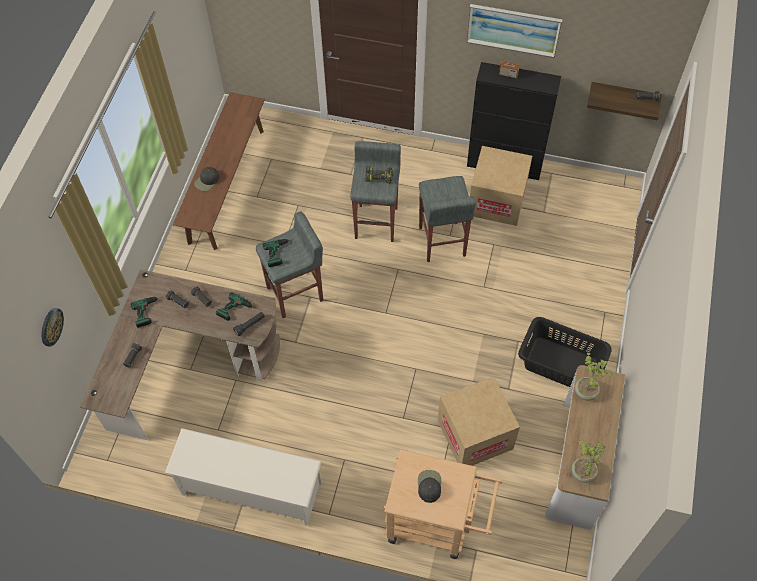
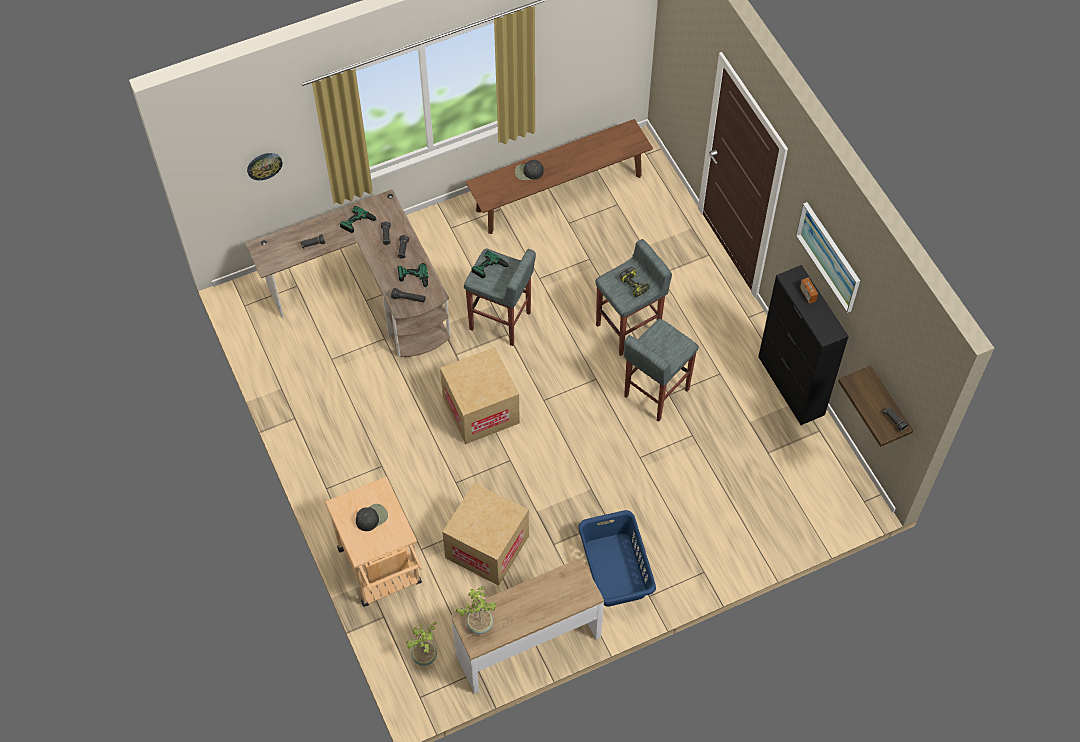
camera: 50 degrees right, 0 degrees up
white shoe rack [165,428,322,526] -> none
cardboard box [470,146,532,226] -> cardboard box moved to [440,347,520,444]
black laundry basket [518,317,612,387] -> blue laundry basket [578,510,656,606]
potted plant [575,353,612,401] -> potted plant moved to [406,622,437,666]

